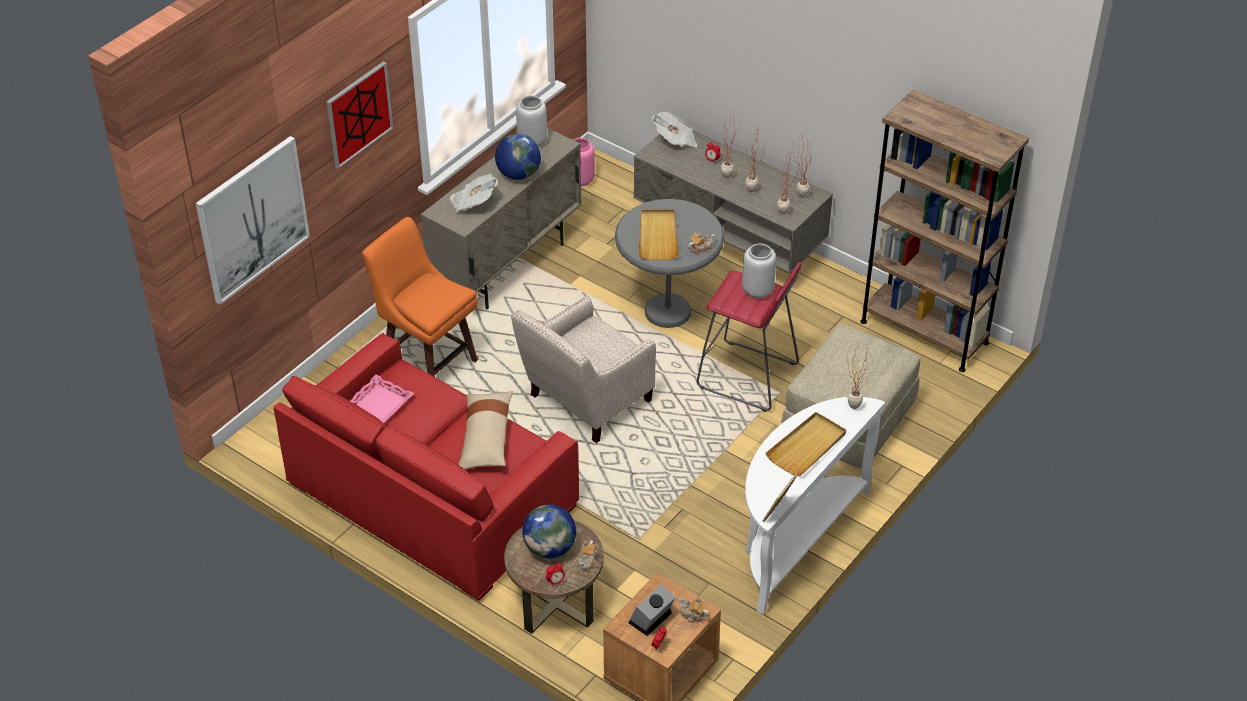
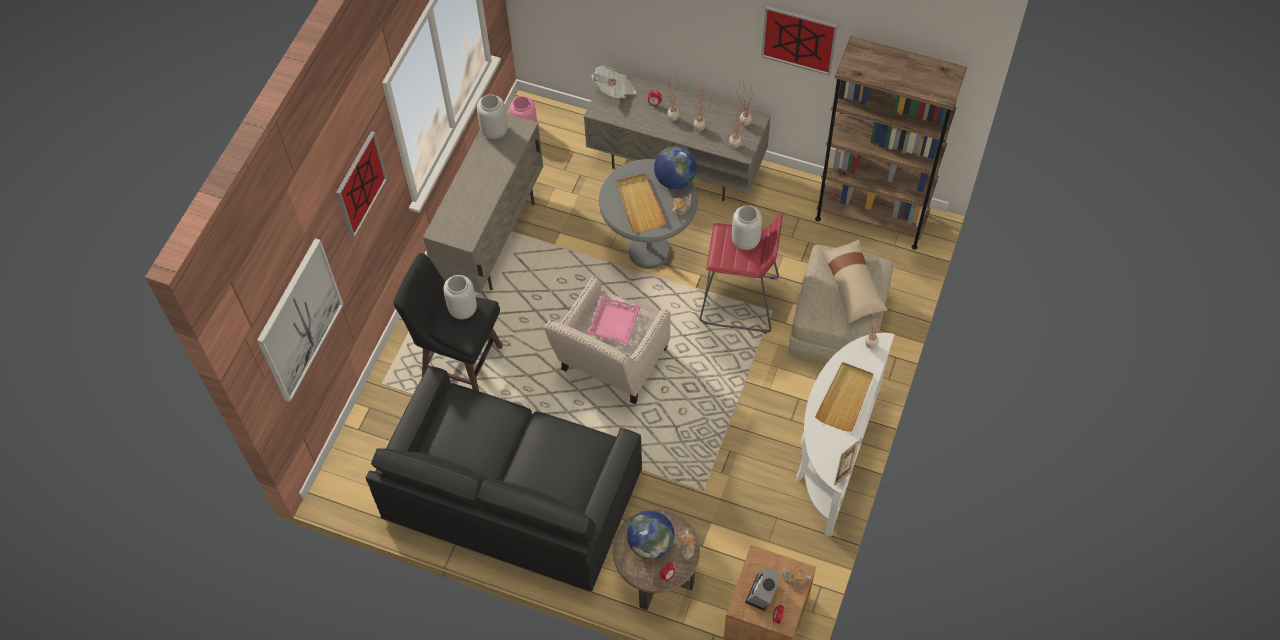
camera: 15 degrees left, 15 degrees up
red sofa [273,333,579,601] -> black sofa [366,365,642,591]
pink tray [350,375,414,423] -> pink tray moved to [587,296,641,344]
orange stool [362,217,478,377] -> black stool [393,253,502,391]
newspaper [450,174,498,212] -> none
beige pillow [458,391,513,469] -> beige pillow moved to [821,239,888,323]
globe [495,134,541,180] -> globe moved to [654,146,697,189]
none -> grey vase [443,275,477,319]
none -> picture [761,6,837,75]

